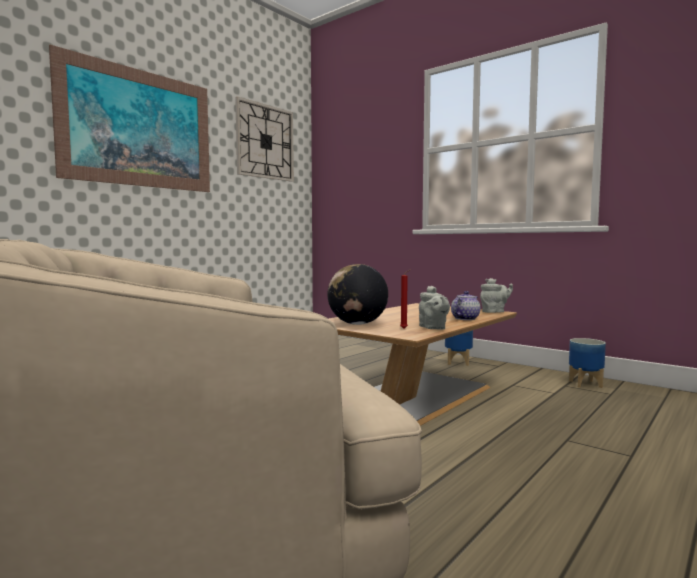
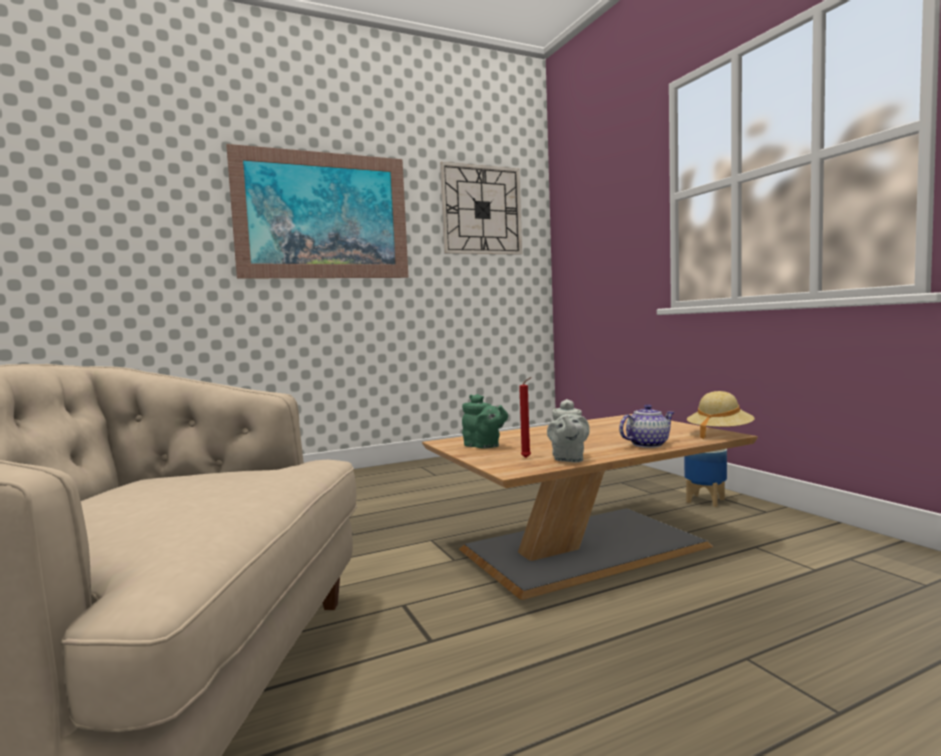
camera: 25 degrees right, 0 degrees up
globe [327,264,388,325] -> green teapot [462,394,508,449]
grey teapot [480,278,513,313] -> beige hat [687,391,755,439]
planter [569,338,606,388] -> none

